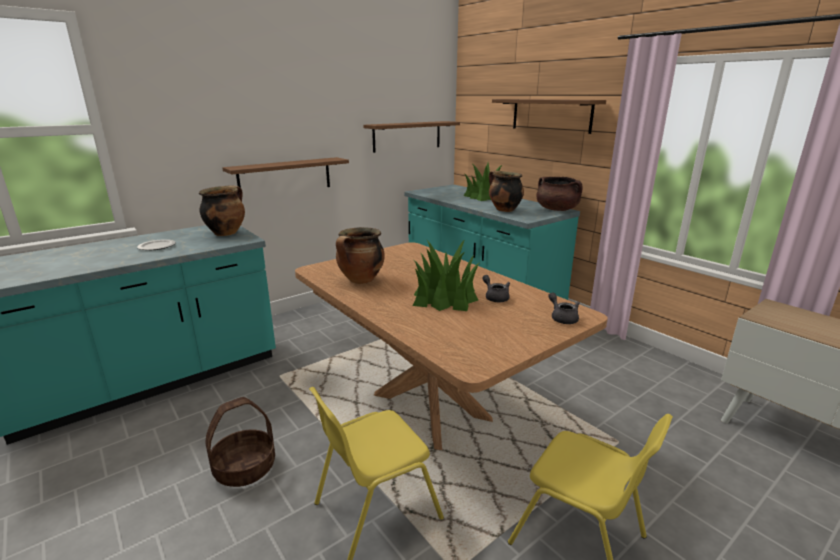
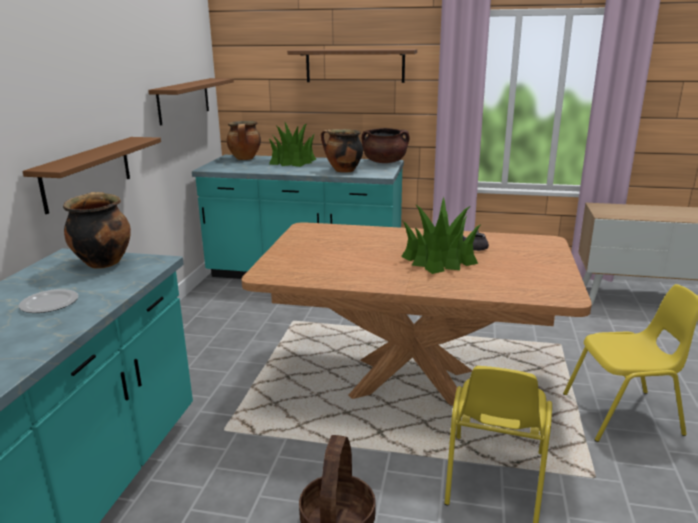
camera: 40 degrees left, 0 degrees up
cooking pot [336,227,384,284] -> cooking pot moved to [227,121,261,160]
grey teapot [548,293,580,324] -> none

